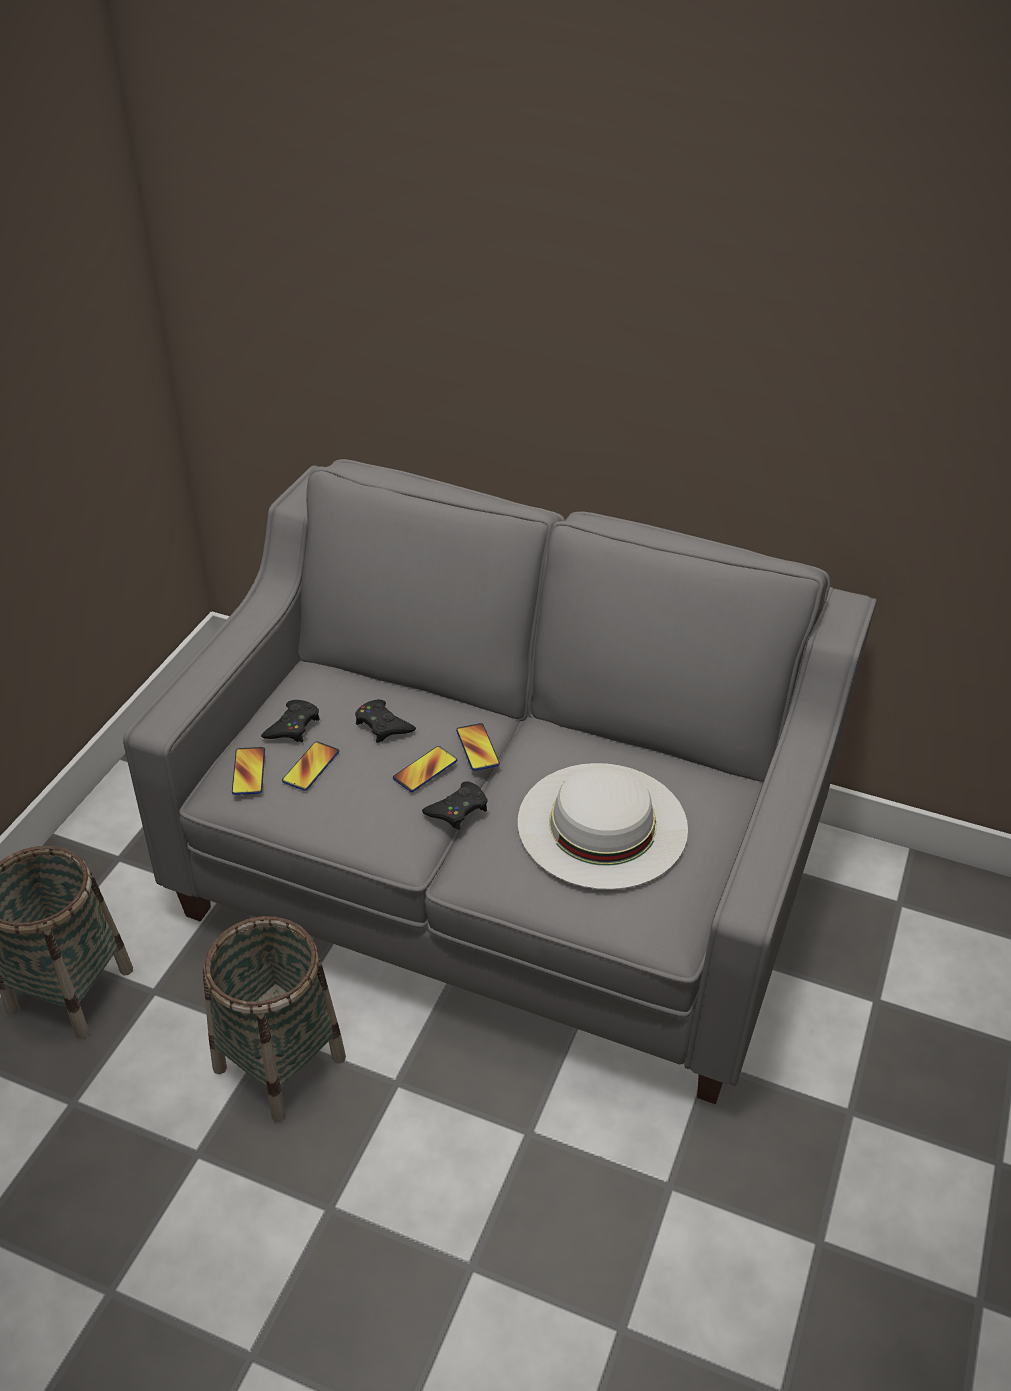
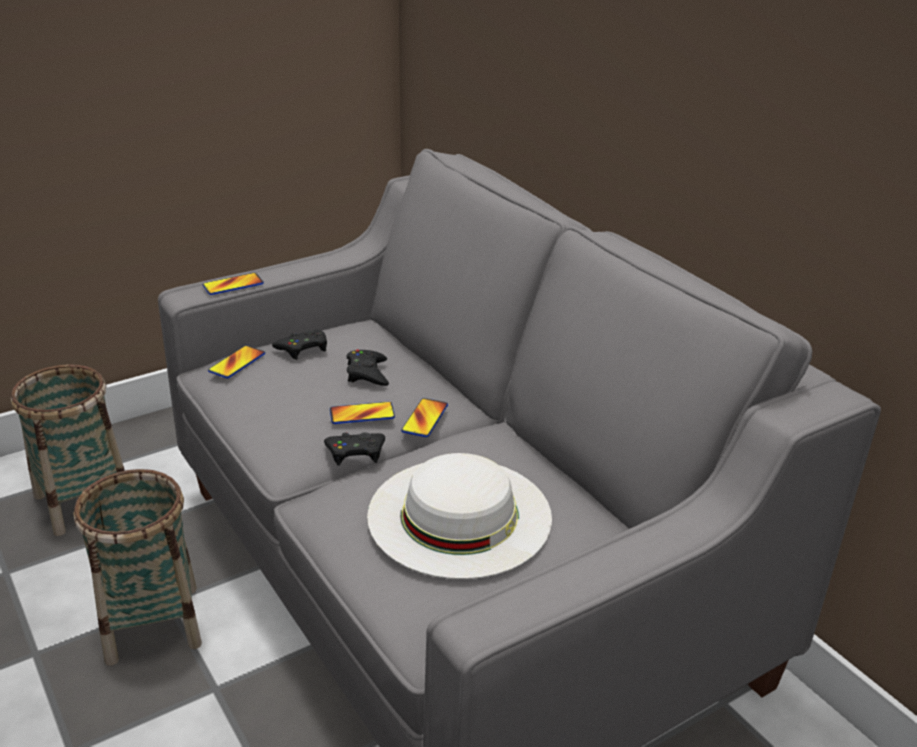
camera: 35 degrees right, 10 degrees down
phone [282,741,339,791] -> phone moved to [202,273,264,295]

